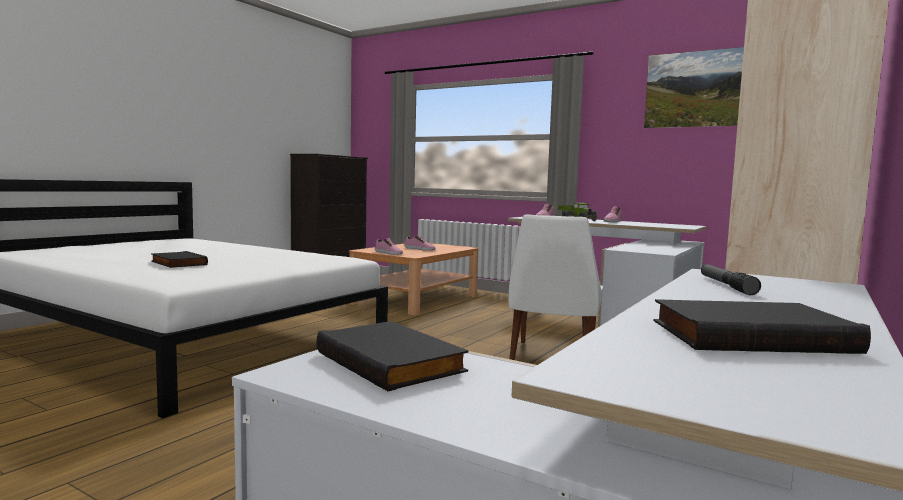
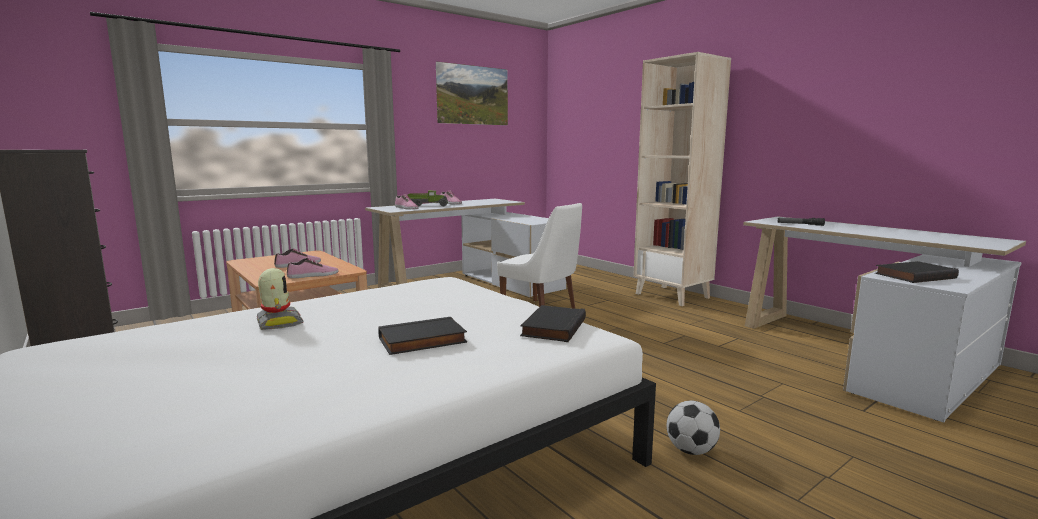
camera: 70 degrees left, 5 degrees up
black book [653,299,871,354] -> black book moved to [520,305,586,342]
none -> toy robot [257,268,304,330]
none -> football [667,401,720,455]

